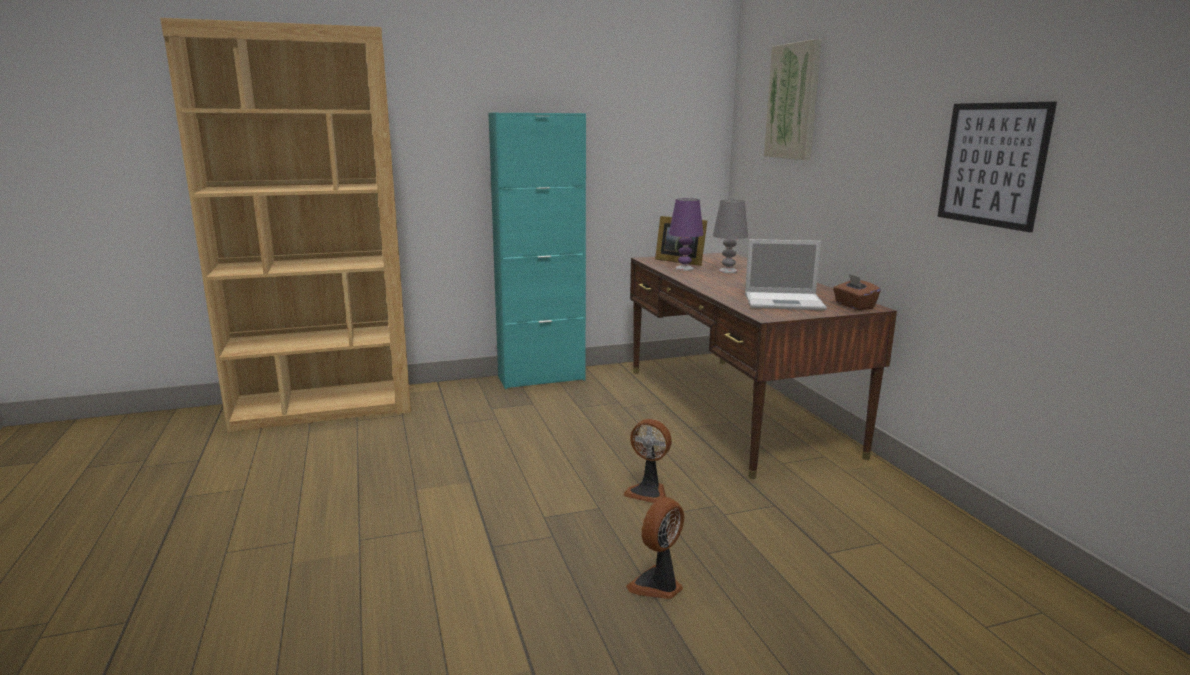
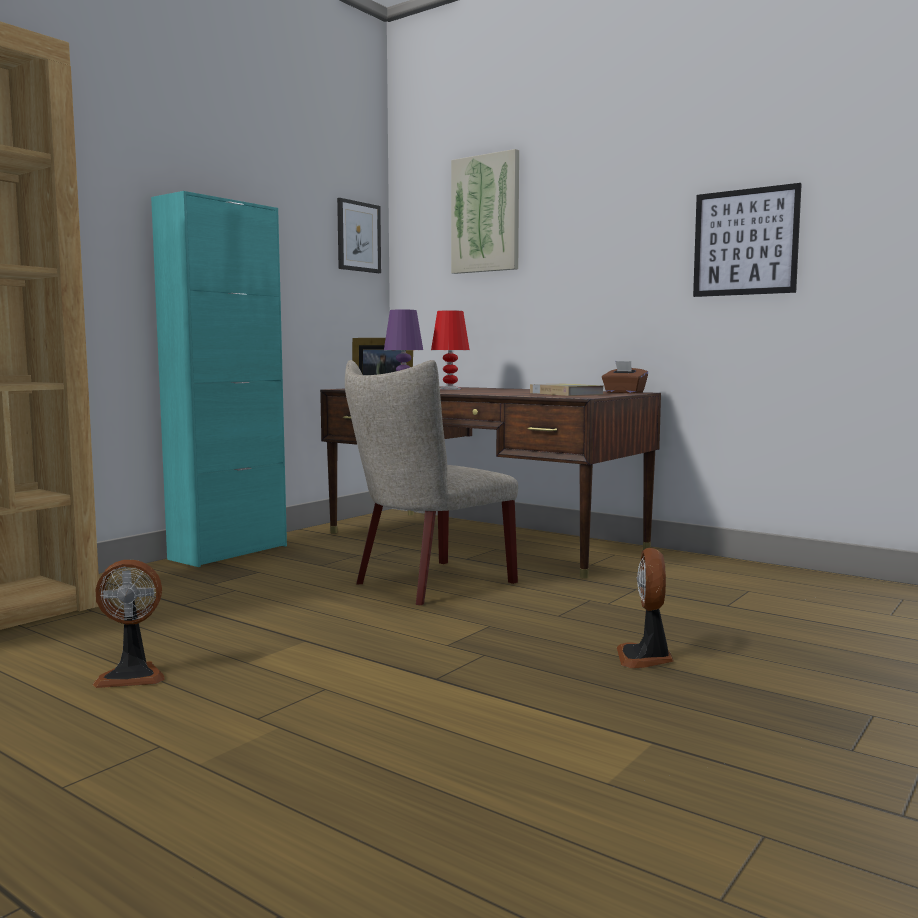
camera: 35 degrees left, 10 degrees down
fan [623,419,672,503] -> fan moved to [93,560,165,688]
grey table lamp [713,200,748,273] -> red table lamp [431,310,470,390]
laptop [745,239,827,310] -> book [530,384,604,396]
none -> picture [337,198,381,273]
none -> beige chair [345,360,518,605]

